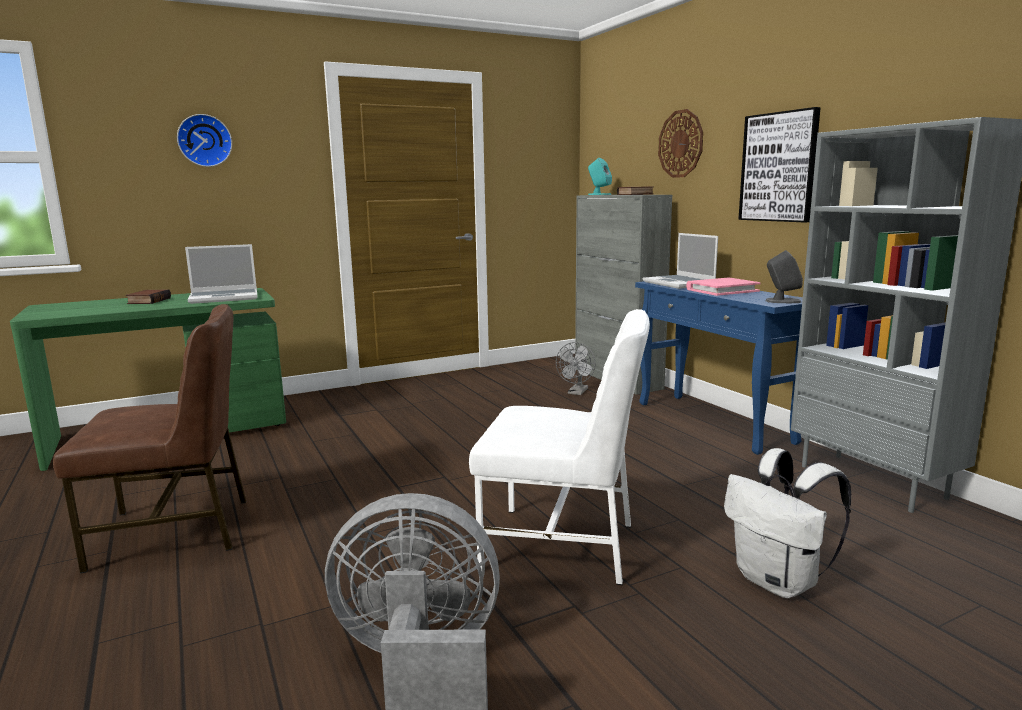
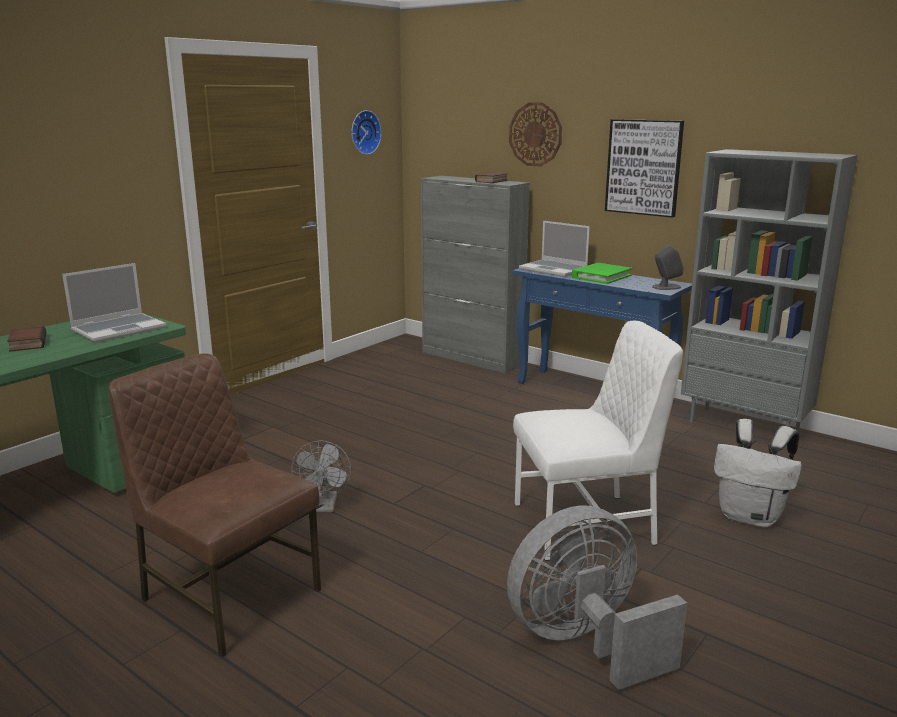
camera: 25 degrees left, 5 degrees up
brown chair [53,304,246,573] -> brown chair turned 105 degrees counterclockwise [109,353,321,658]
wall clock [177,114,232,167] -> wall clock moved to [352,110,382,155]
grey fan [556,342,595,395] -> grey fan moved to [291,440,351,512]
turquoise speaker [588,158,612,195] -> none
pink book [686,278,761,296] -> green book [571,263,632,284]

